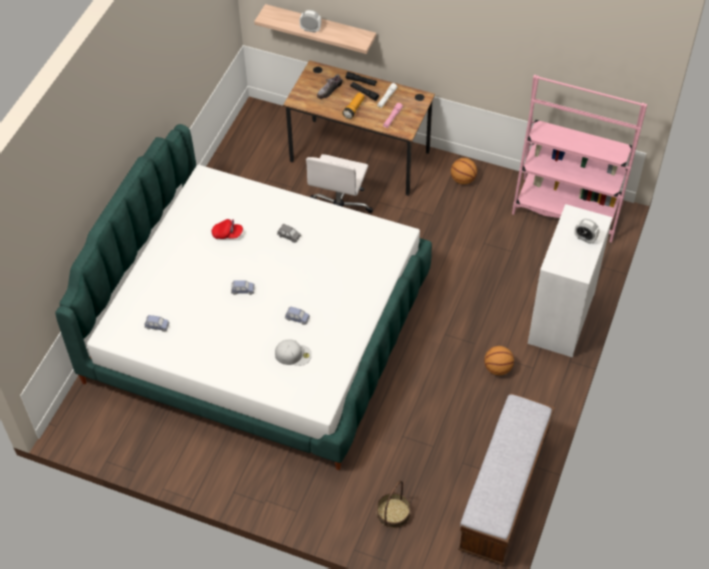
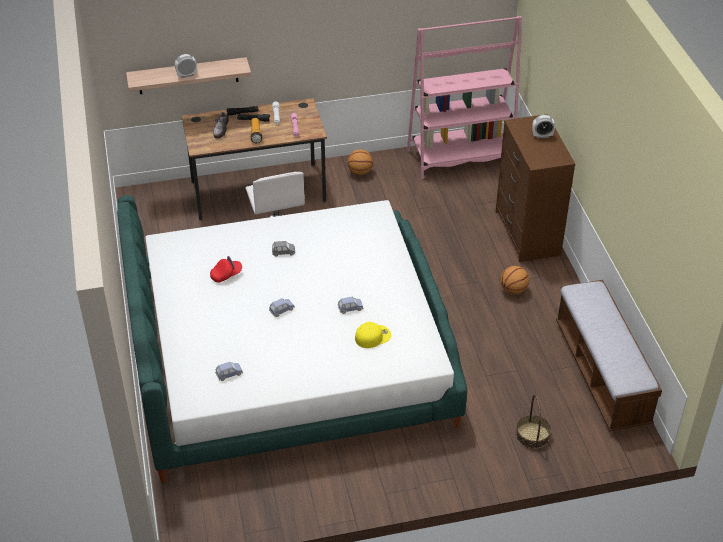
camera: 35 degrees left, 10 degrees down
white cap [275,340,312,366] -> yellow cap [355,322,392,348]
white dresser [528,204,612,357] -> brown dresser [495,114,576,262]

